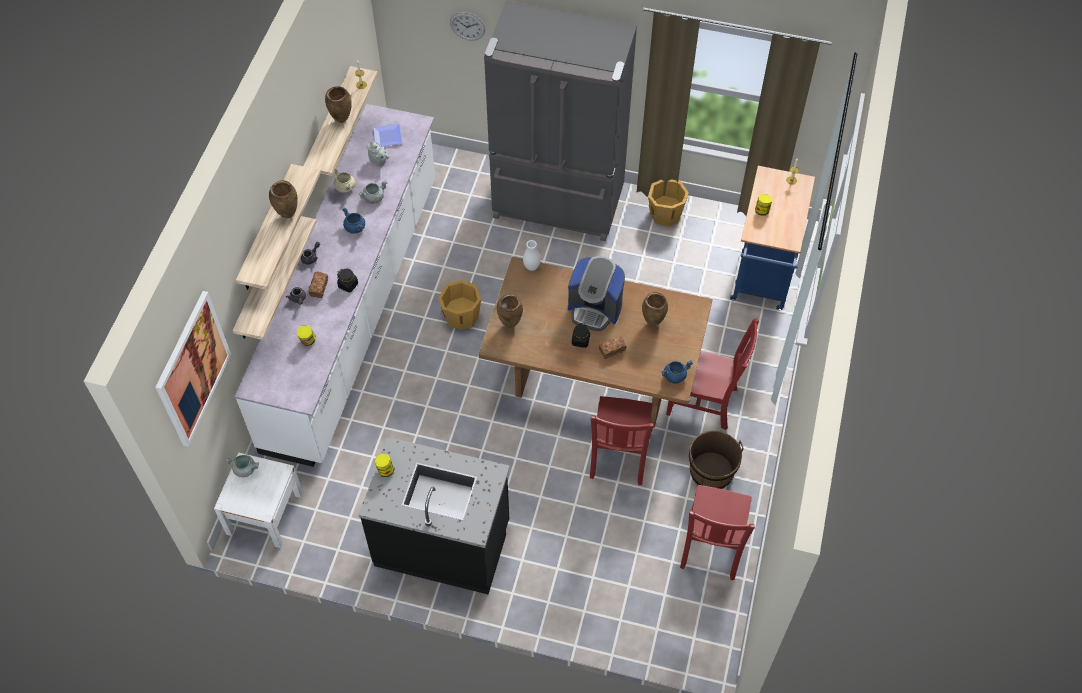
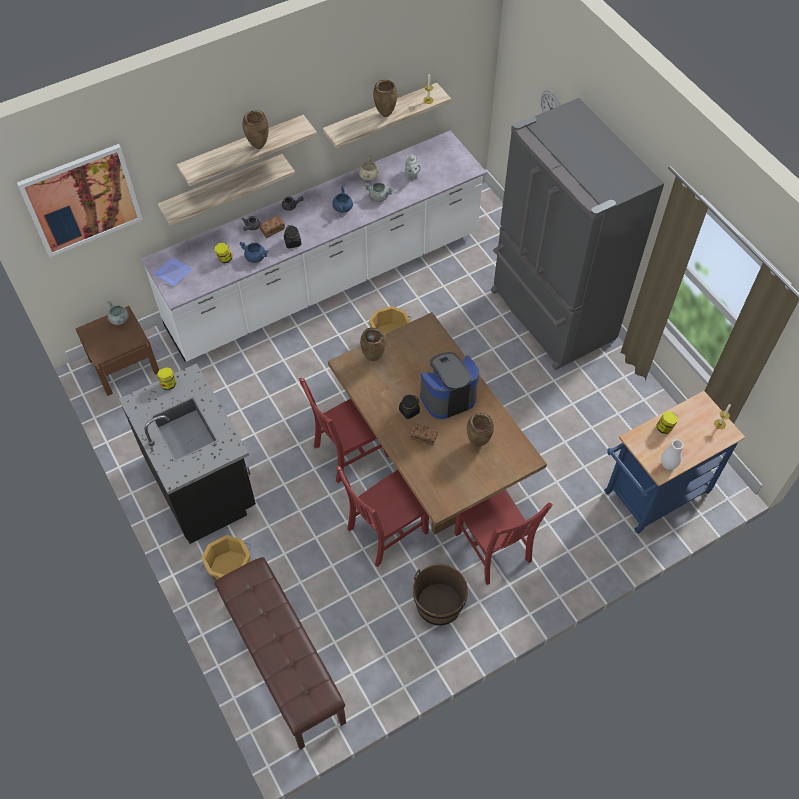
camera: 45 degrees right, 0 degrees up
white nightstand [214,452,303,548] -> brown nightstand [76,306,159,396]
plate [373,124,402,146] -> plate moved to [154,257,193,286]
white vase [523,240,541,271] -> white vase moved to [661,439,684,470]
coffee machine [568,256,625,331] -> coffee machine turned 90 degrees clockwise [420,352,479,419]
orange bucket [648,179,689,226] -> orange bucket moved to [201,535,251,582]
blue cooking pot [661,360,693,384] -> blue cooking pot moved to [239,242,268,263]
red chair [680,485,755,580] -> red chair moved to [299,378,389,483]
none -> brown bench [214,557,346,750]

